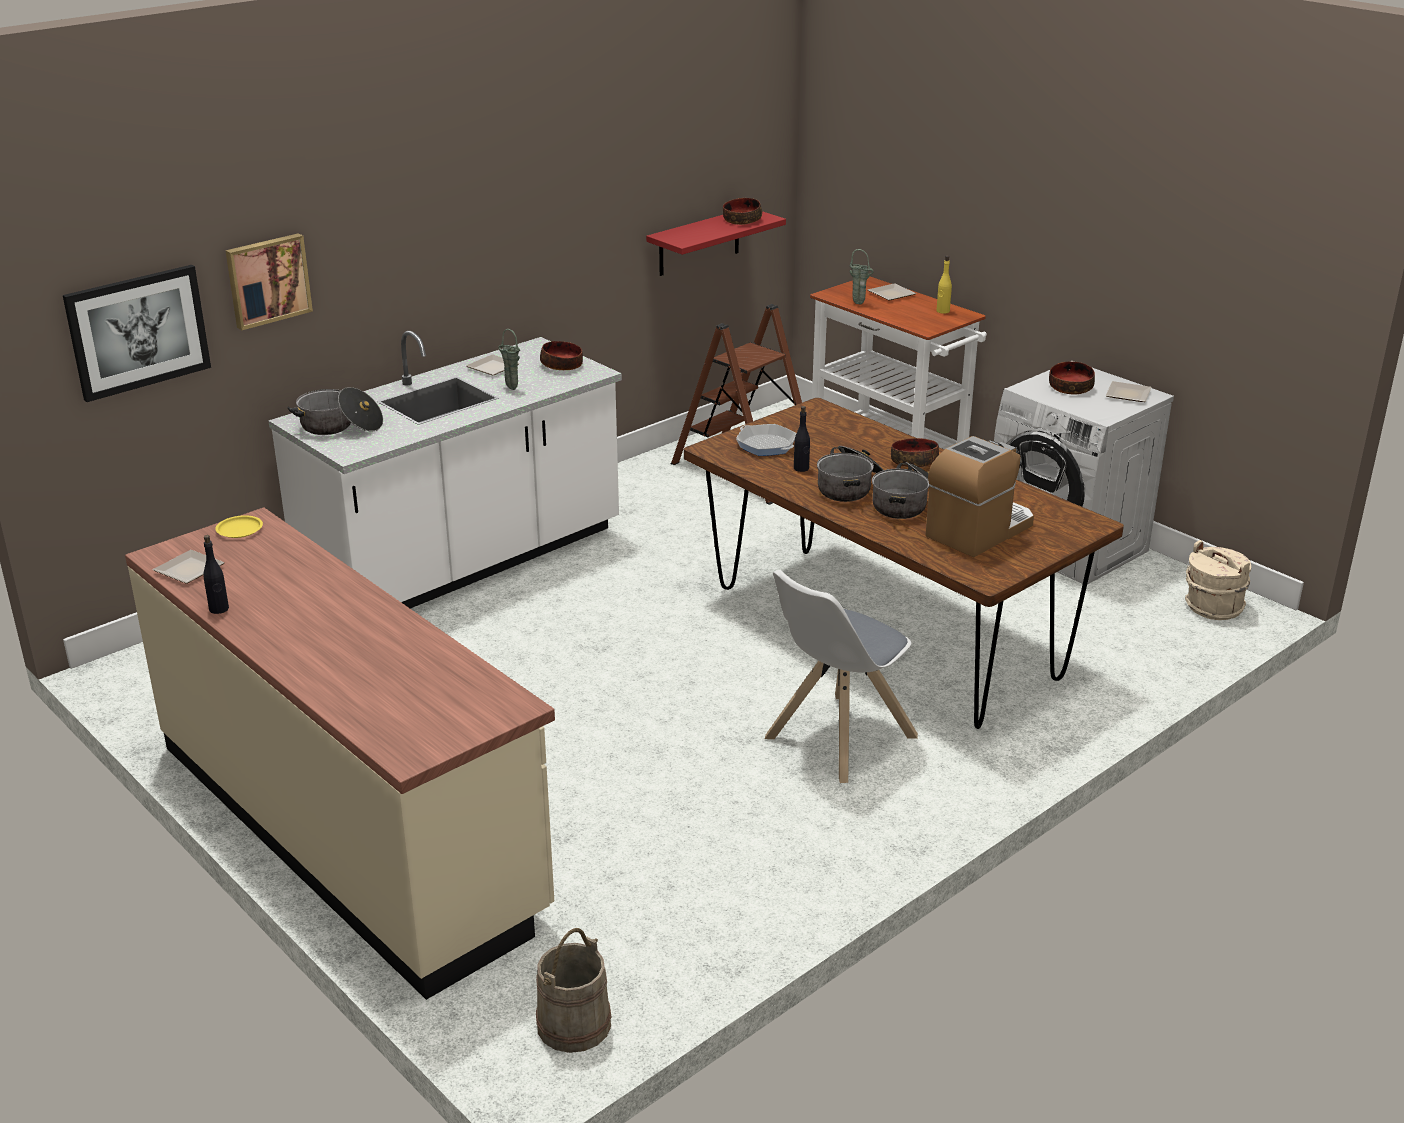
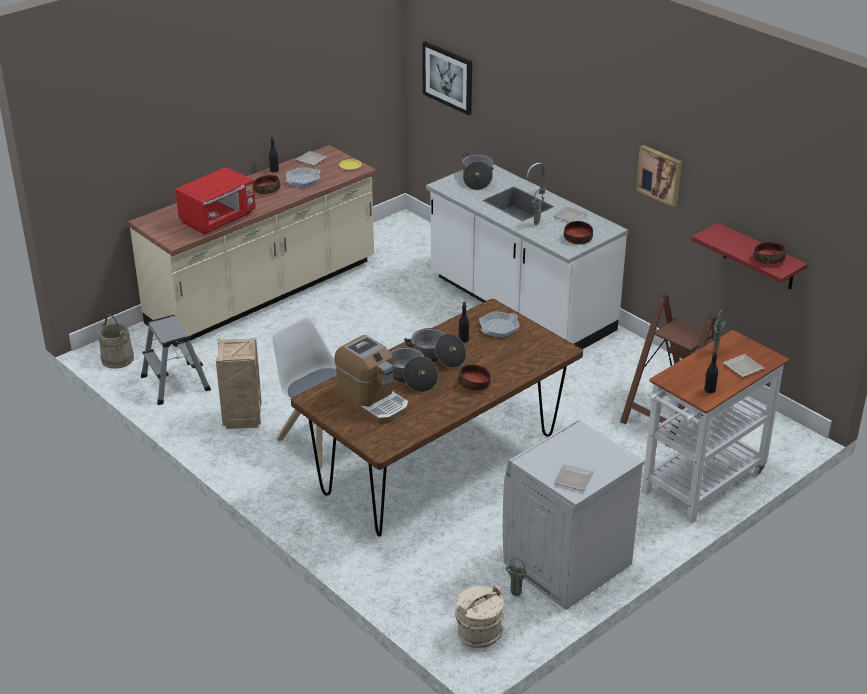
camera: 90 degrees right, 5 degrees up
picture [225,233,313,330] -> picture moved to [636,145,682,207]
yellow bottle [936,255,952,314] -> black bottle [704,350,718,393]
bowl [1049,361,1095,395] -> bowl moved to [254,175,281,194]
none -> grey step ladder [141,314,211,405]
none -> red microwave [175,167,256,234]
none -> crate [216,338,262,429]
none -> frying pan [285,167,320,188]
none -> green vase [506,558,526,596]

